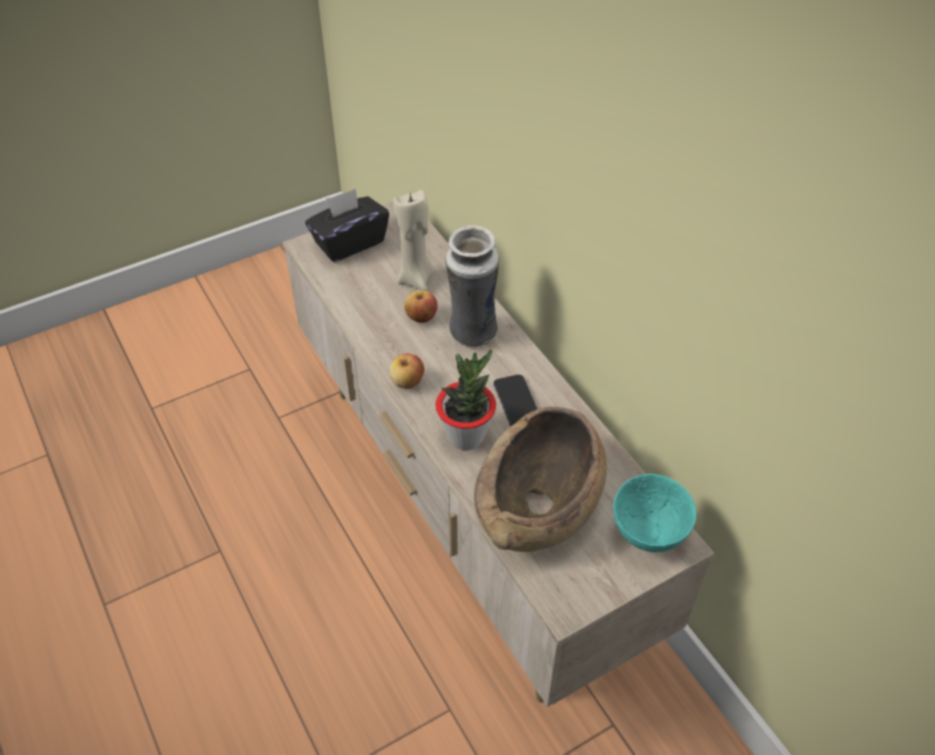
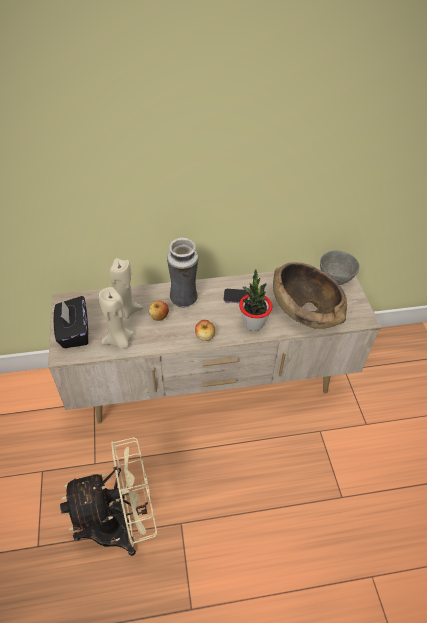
camera: 70 degrees left, 0 degrees up
turquoise bowl [613,474,697,552] -> grey bowl [320,251,360,285]
none -> beige fan [60,437,157,556]
none -> beige candle [99,287,134,349]

